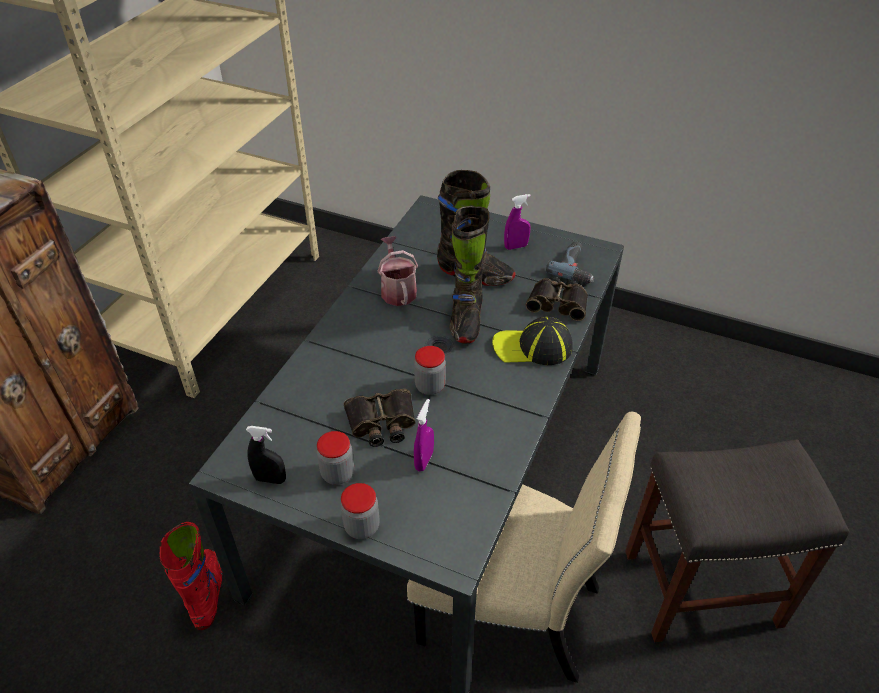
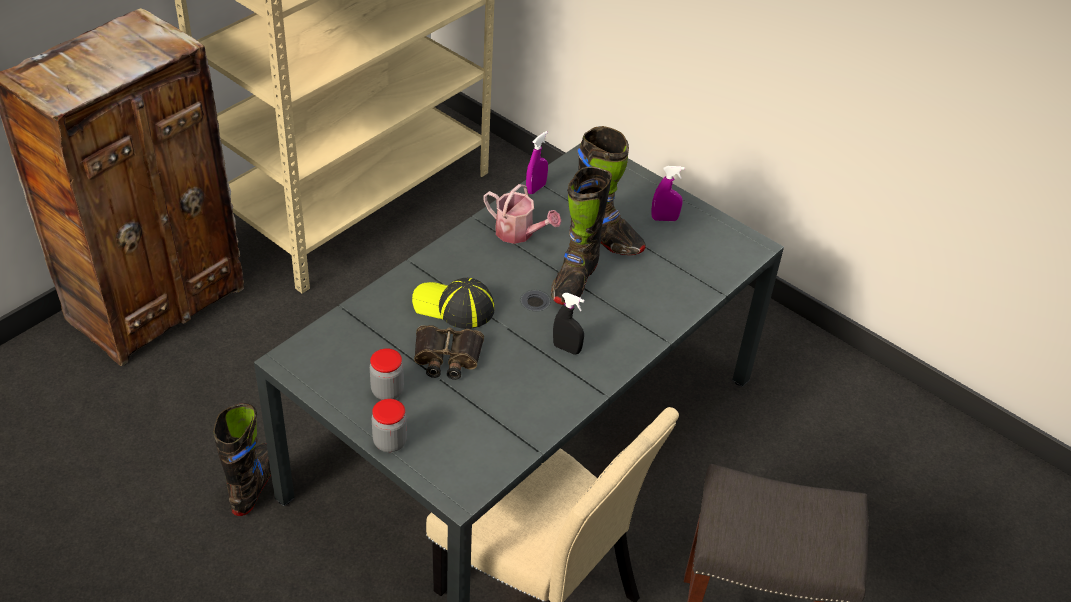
camera: 15 degrees right, 0 degrees up
red boot [160,522,223,630] -> black boot [213,403,271,516]
black spray bottle [246,426,286,484] -> black spray bottle moved to [553,293,584,355]
watering can [378,236,418,306] -> watering can turned 120 degrees clockwise [483,184,561,244]
jar [414,346,446,395] -> none
purple spray bottle [414,399,434,471] -> purple spray bottle moved to [526,131,548,194]
cap [492,317,573,365] -> cap moved to [412,278,495,329]
binoculars [526,277,588,321] -> none
power drill [546,241,594,284] -> none

